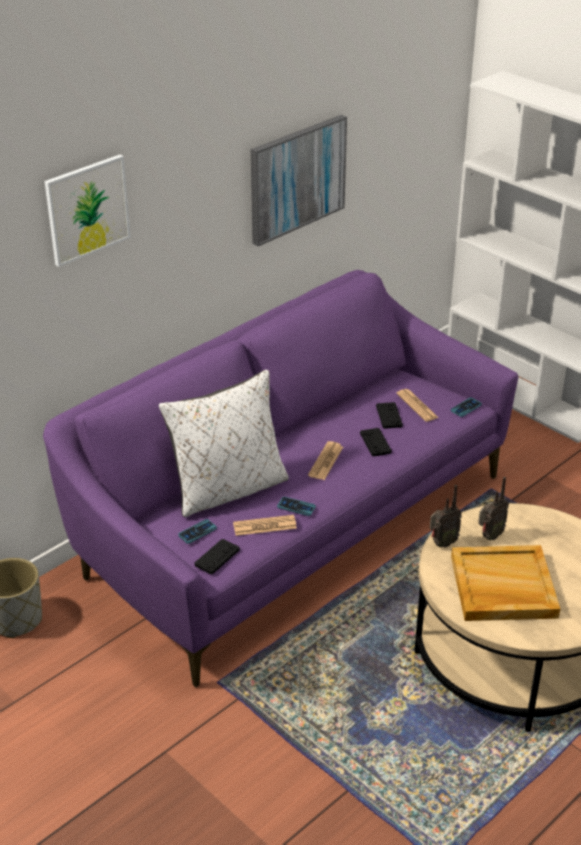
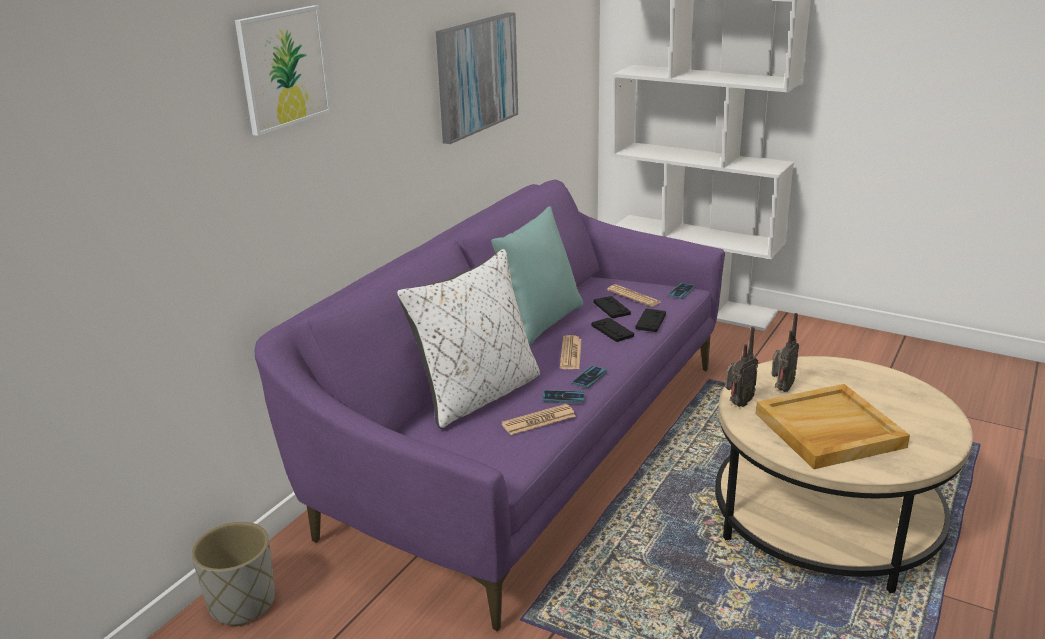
camera: 15 degrees left, 10 degrees down
phone [178,519,217,544] -> phone moved to [572,366,607,388]
black game controller [195,539,240,574] -> black game controller moved to [635,309,666,332]
none -> turquoise pillow [491,206,583,346]

